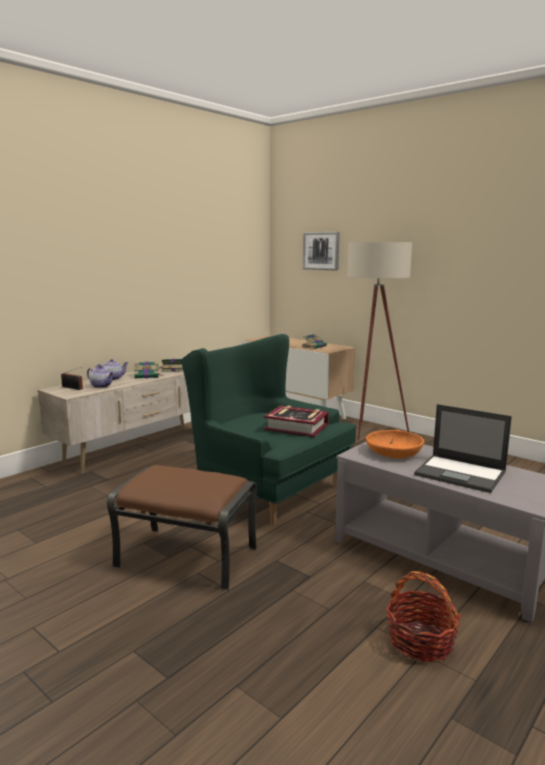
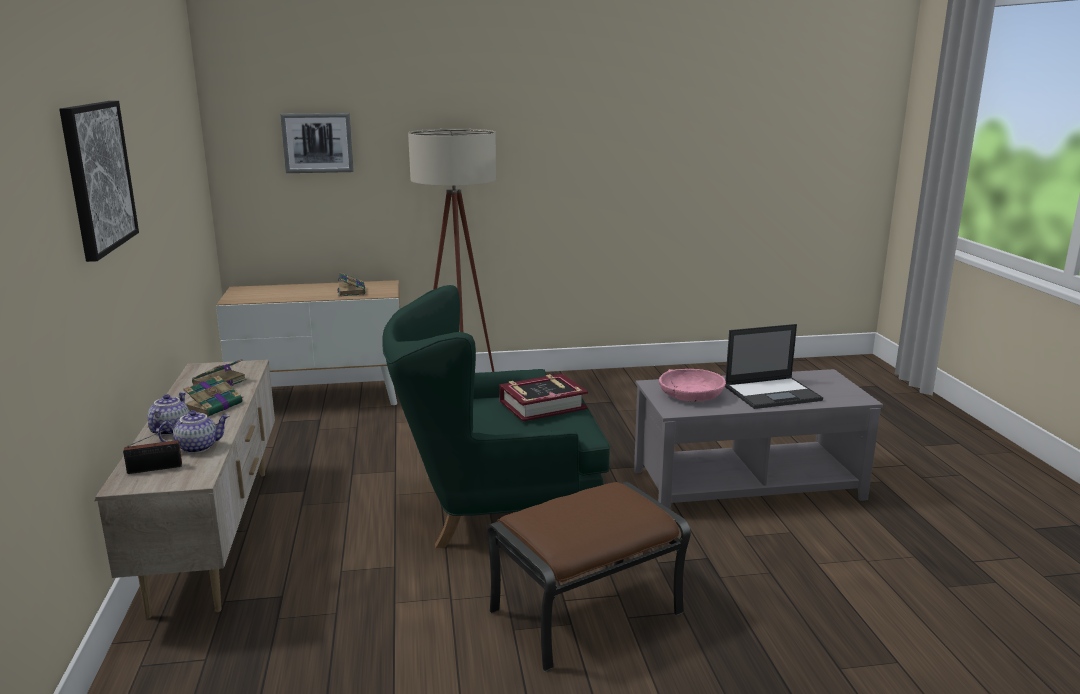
camera: 50 degrees left, 5 degrees up
orange bowl [366,430,424,458] -> pink bowl [659,369,726,402]
basket [386,571,461,662] -> none
none -> picture [59,101,139,262]

